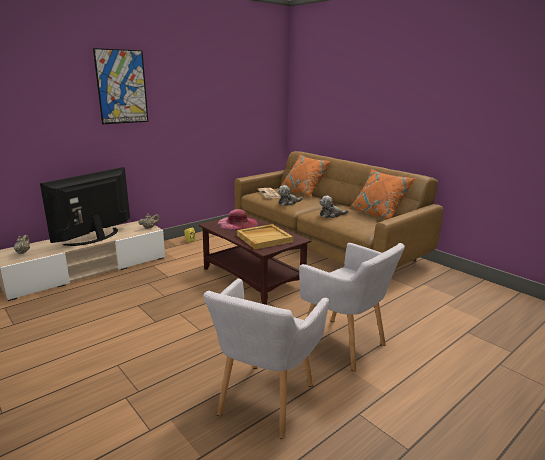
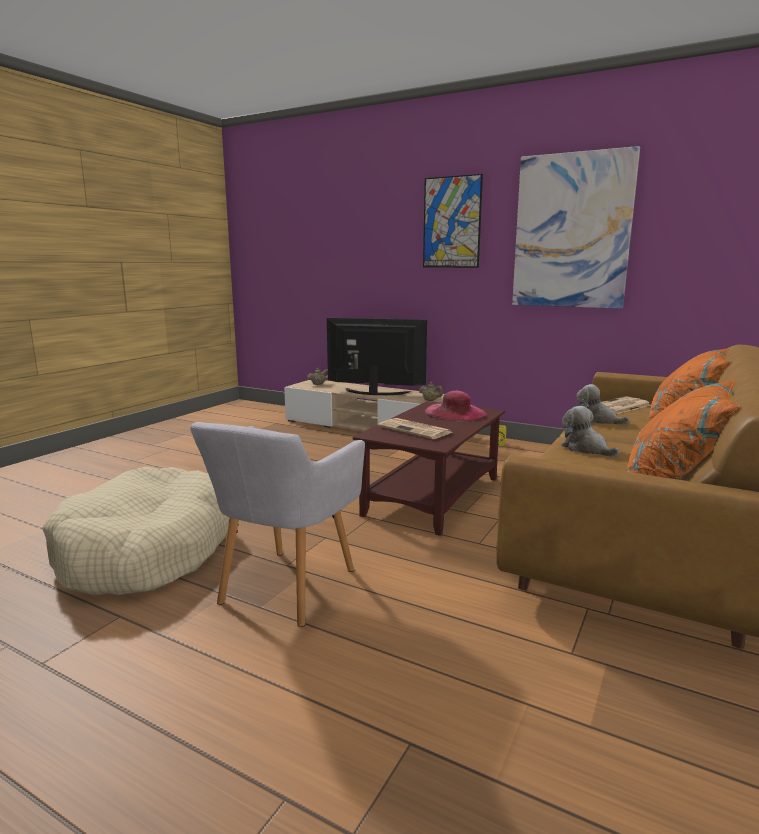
camera: 70 degrees right, 5 degrees down
grey armchair [203,279,329,439] -> beige dog bed [43,466,230,595]
beige tray [237,224,293,250] -> newspaper [378,418,452,439]
none -> picture [512,146,640,309]

